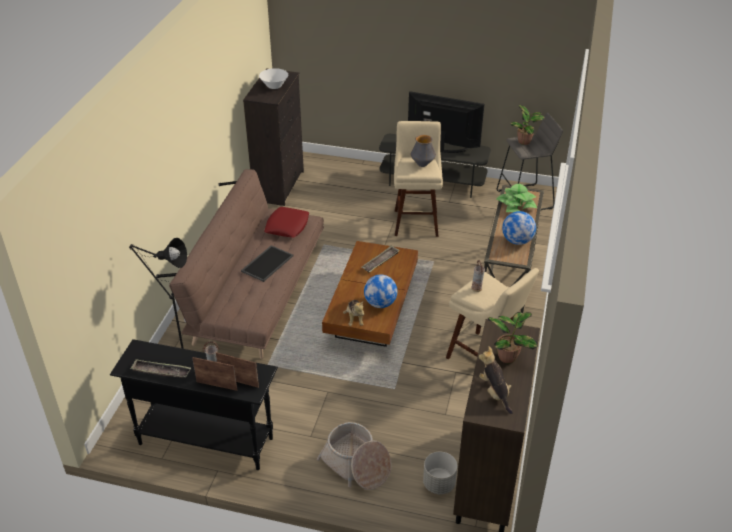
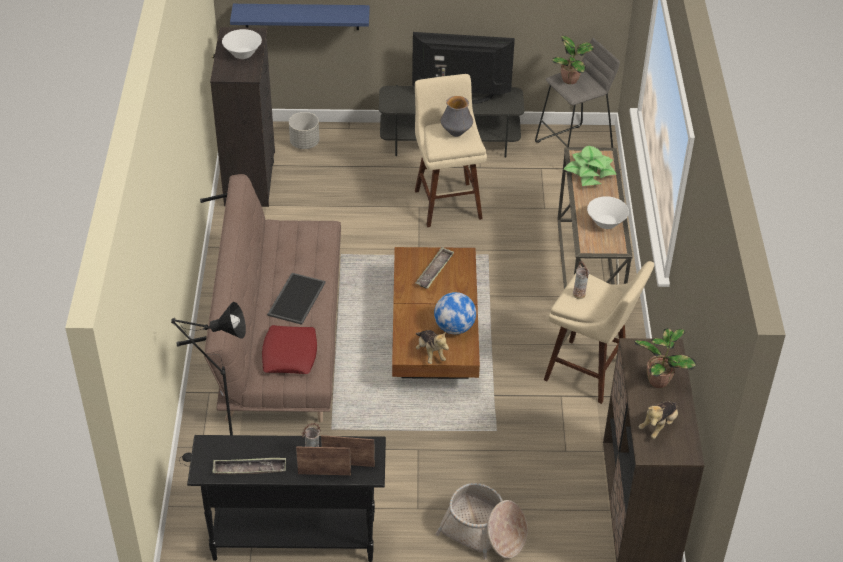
camera: 15 degrees left, 5 degrees up
red pillow [264,207,309,238] -> red pillow moved to [262,325,317,374]
grey planter [423,452,457,494] -> grey planter moved to [289,112,320,149]
plush toy [479,346,513,414] -> plush toy turned 105 degrees counterclockwise [639,401,678,439]
globe [502,211,536,245] -> white bowl [587,196,629,229]
none -> blue shelf [230,4,370,30]

